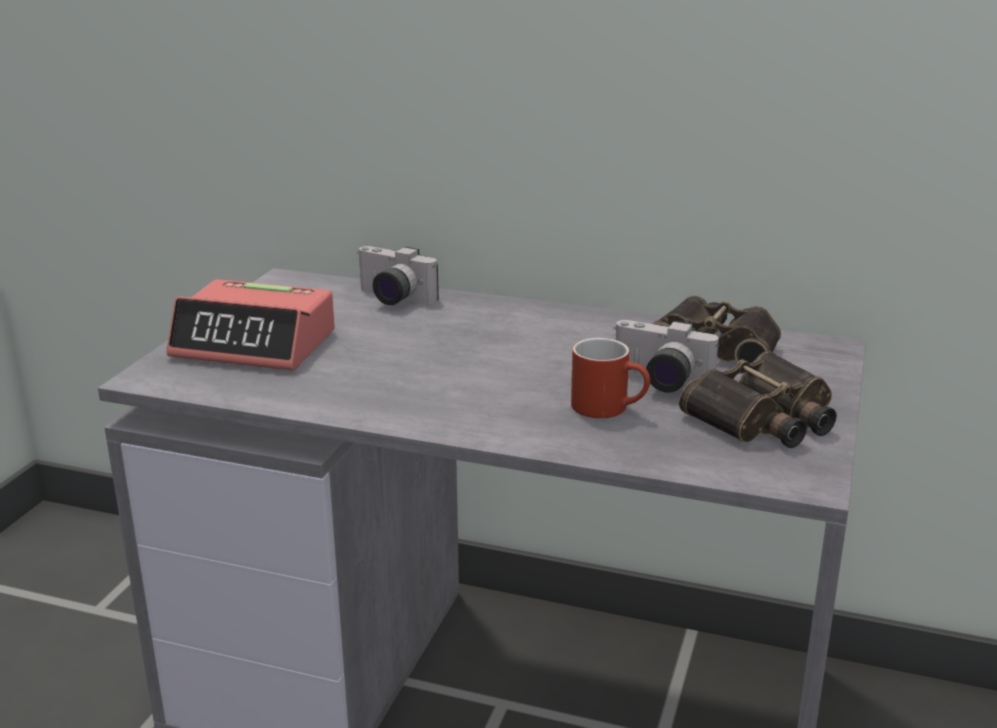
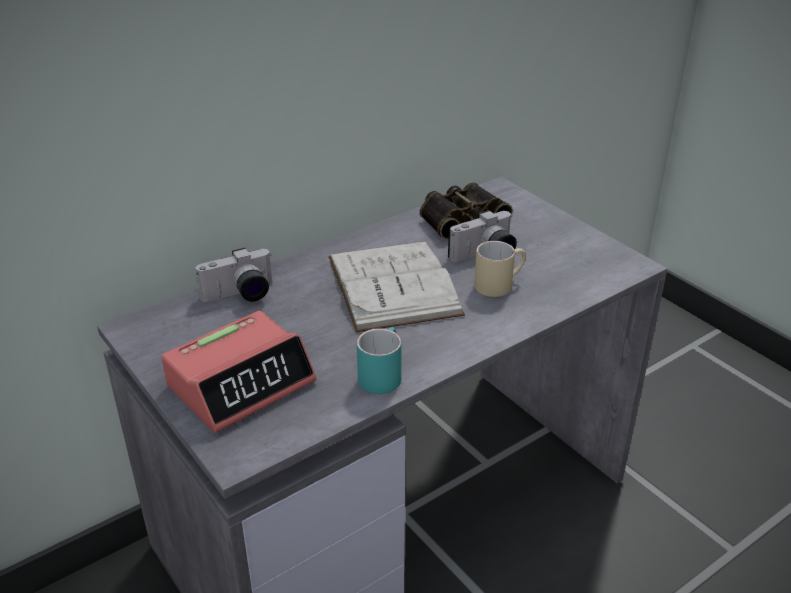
camera: 55 degrees left, 10 degrees up
red mug [571,338,650,418] -> beige mug [474,241,526,297]
binoculars [679,351,837,448] -> none
none -> white book [328,241,465,333]
none -> turquoise mug [357,327,402,394]

